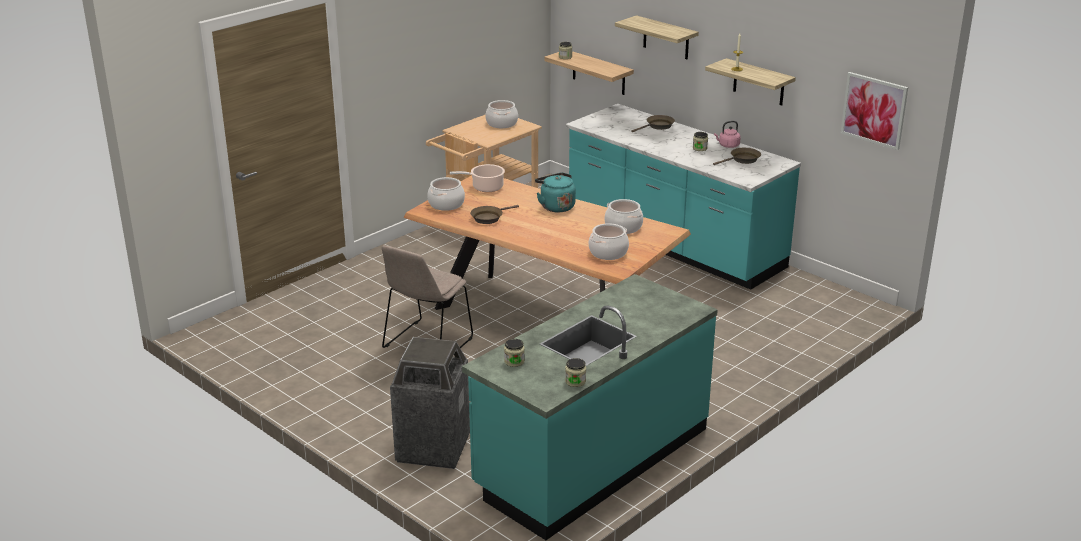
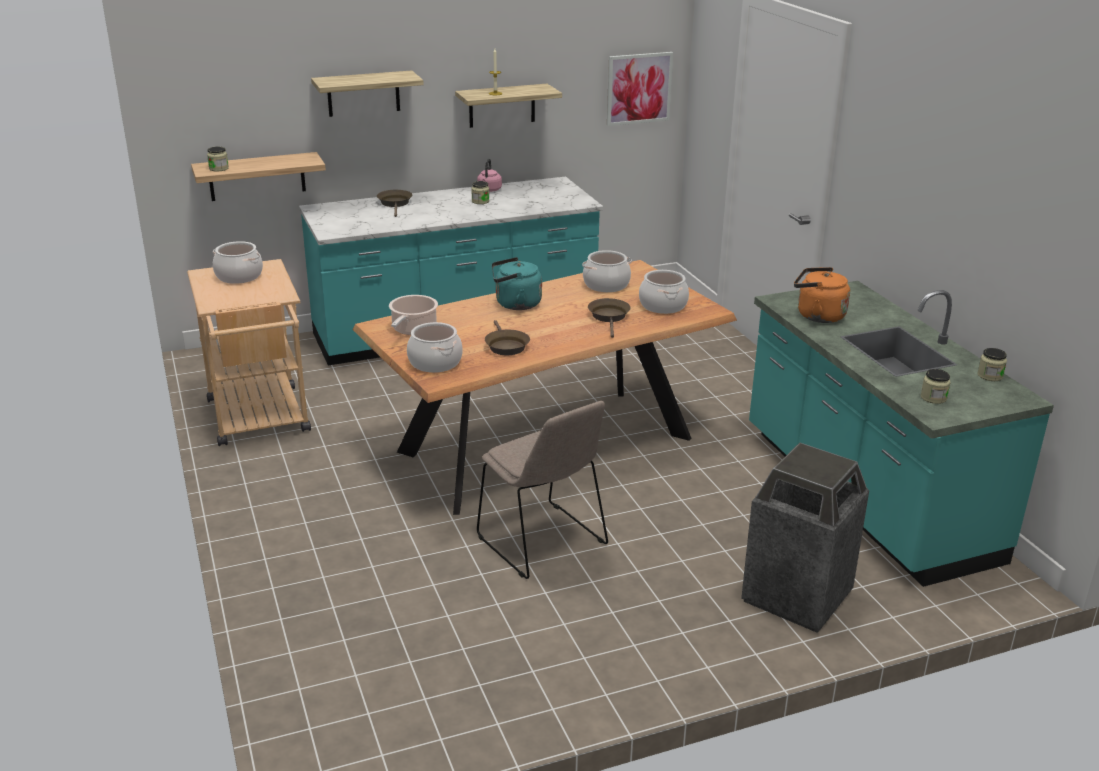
camera: 65 degrees left, 0 degrees up
brown frying pan [713,148,761,165] -> brown frying pan moved to [588,298,631,338]
none -> orange kettle [794,267,850,323]

